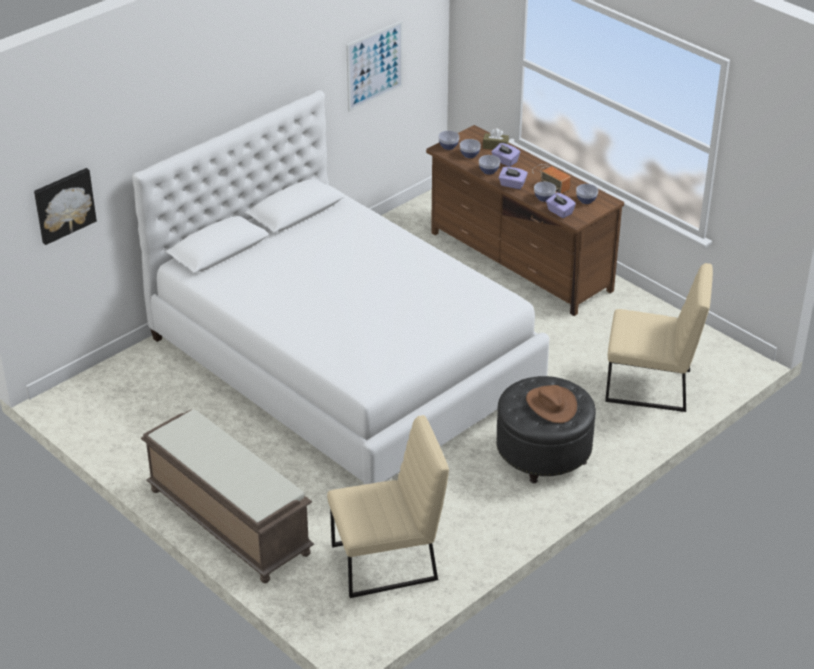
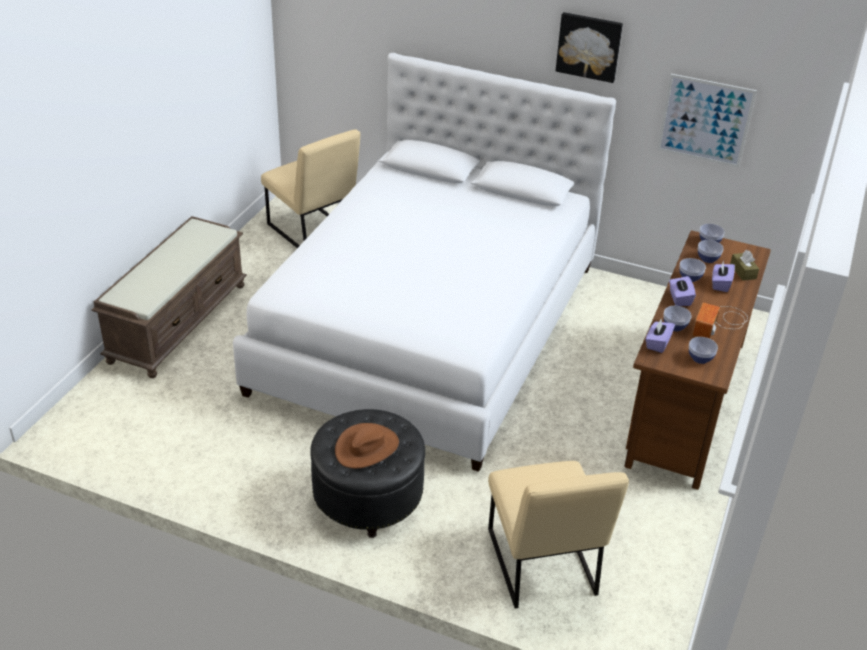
camera: 65 degrees right, 0 degrees up
picture [34,168,97,245] -> picture moved to [556,12,623,83]
beige chair [327,415,449,598] -> beige chair moved to [261,129,360,248]

